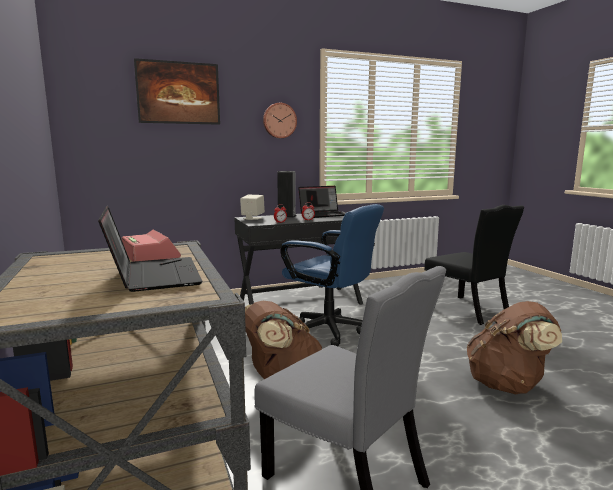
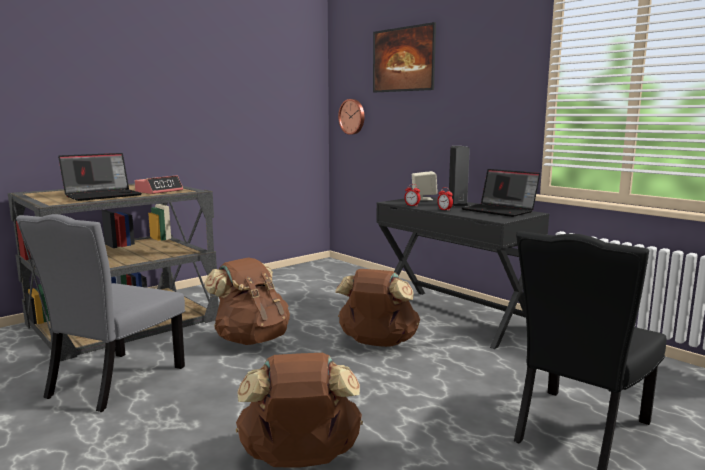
camera: 70 degrees right, 0 degrees up
wall clock [263,103,297,138] -> wall clock moved to [338,99,365,135]
blue office chair [280,204,384,346] -> brown backpack [335,269,420,347]

